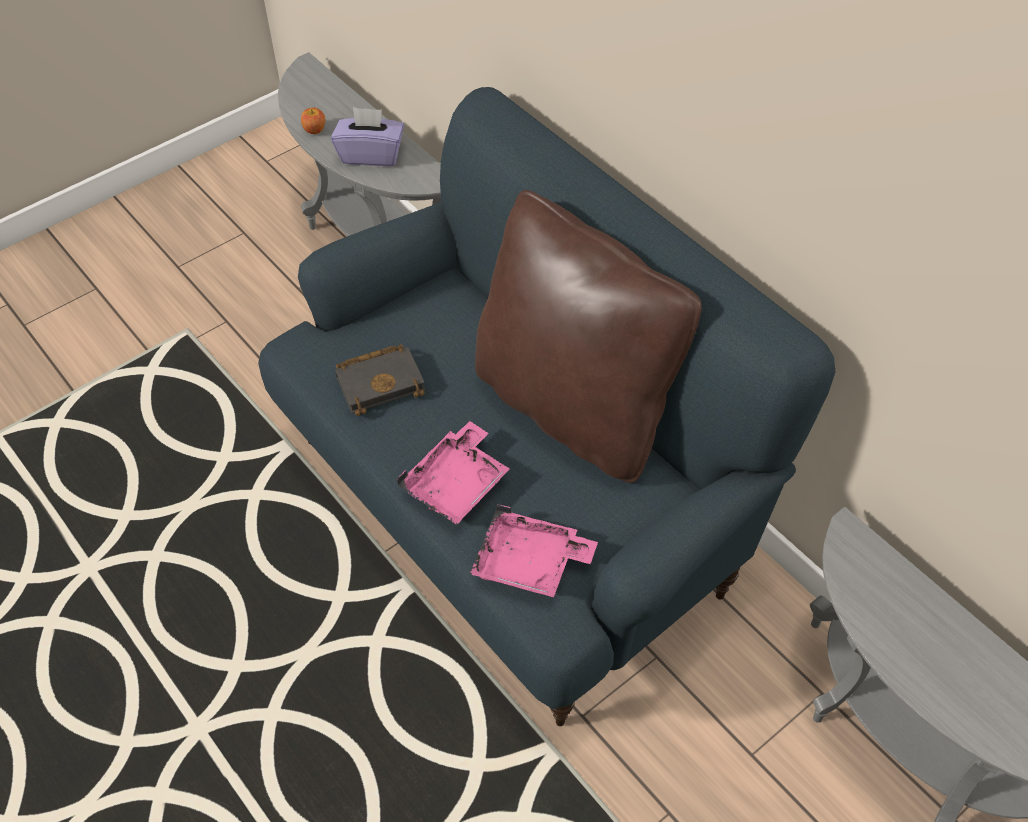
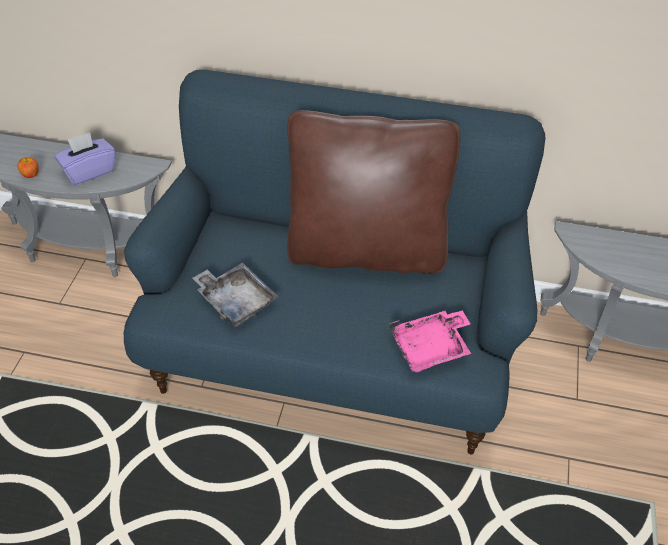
camera: 40 degrees left, 5 degrees down
black book [335,344,425,416] -> grey tray [193,262,278,327]
pink tray [397,421,510,525] -> none

